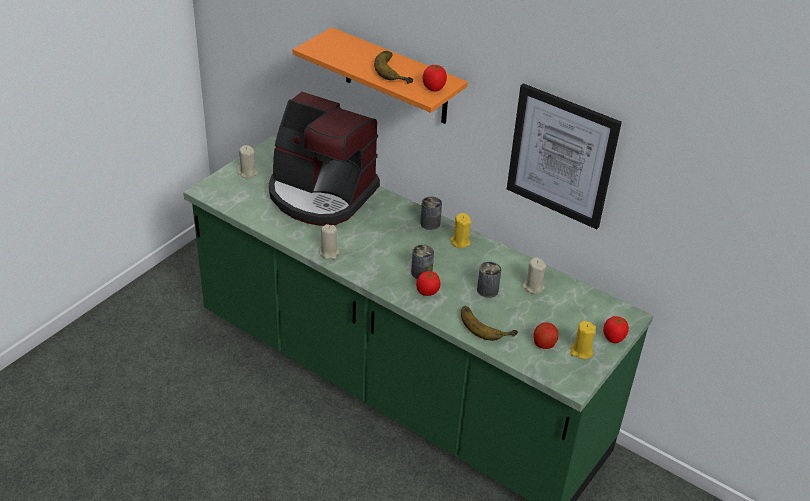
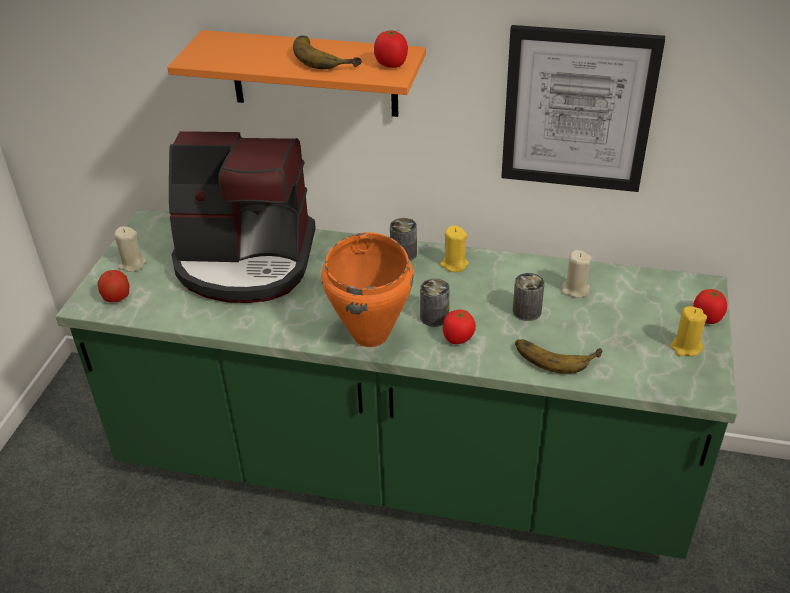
camera: 20 degrees left, 0 degrees up
beige candle [319,224,339,259] -> none
apple [534,322,558,349] -> apple moved to [98,270,129,302]
none -> orange cooking pot [321,232,414,347]

